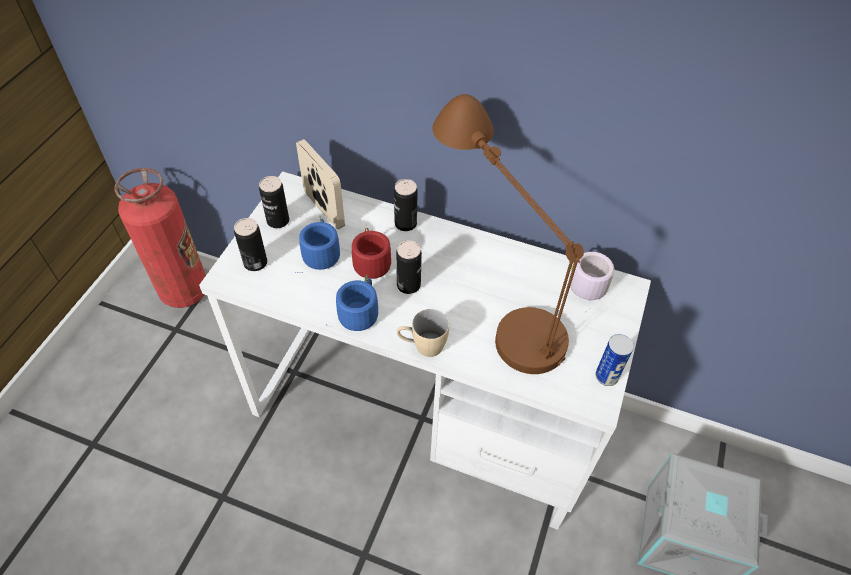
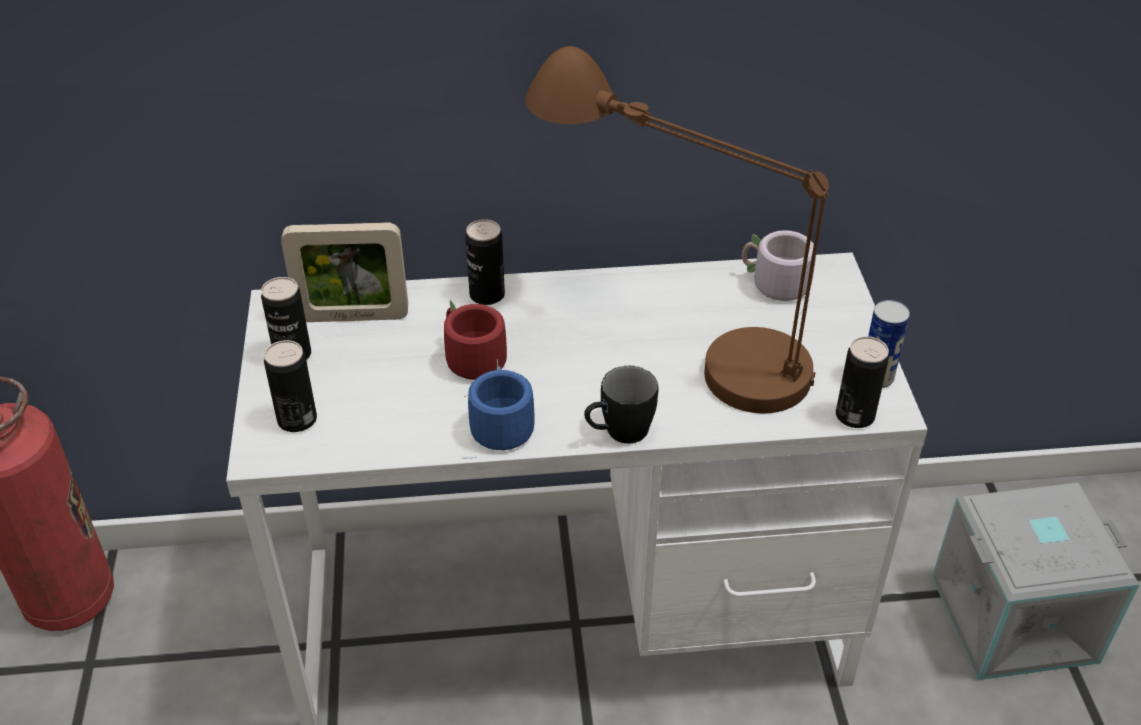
camera: 25 degrees left, 10 degrees down
picture frame [296,139,345,229] -> picture frame turned 150 degrees clockwise [281,222,408,322]
blue mug [298,216,340,273] -> none
can [396,241,422,294] -> can moved to [836,336,889,428]
beige mug [397,309,449,357] -> black mug [584,366,658,443]

